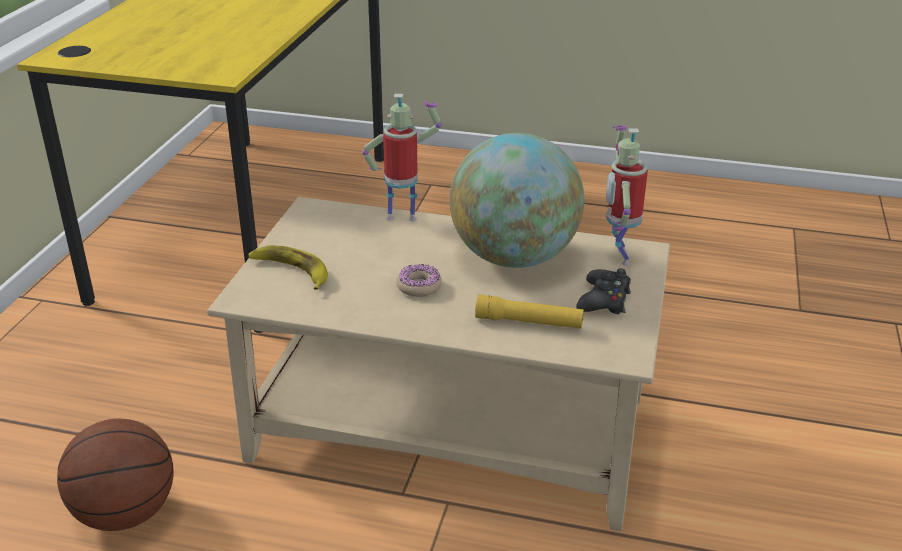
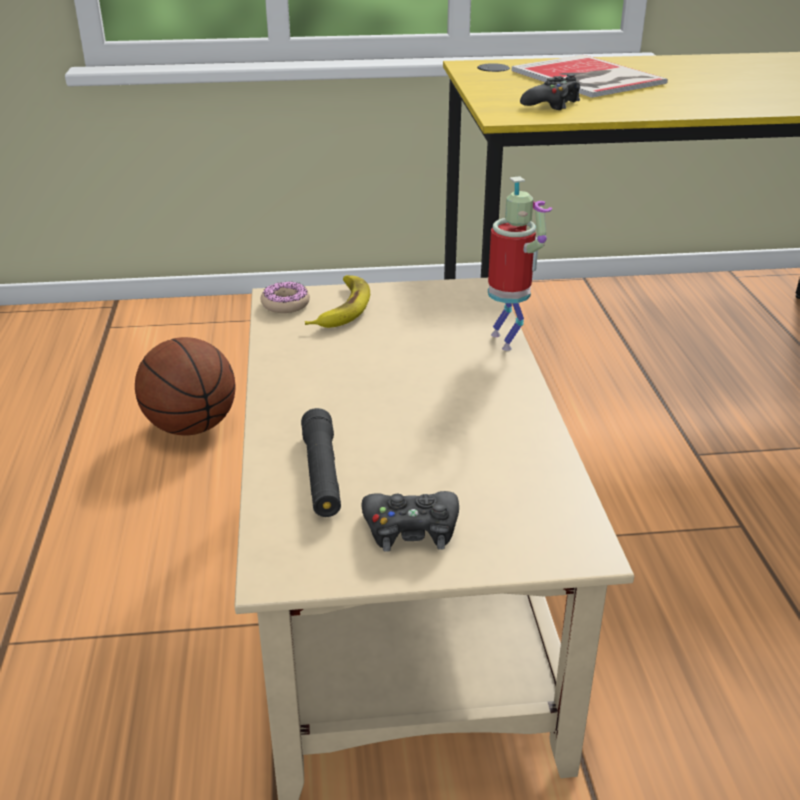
camera: 70 degrees right, 0 degrees up
donut [396,264,442,297] -> donut moved to [260,281,310,313]
globe [449,133,584,268] -> none
yellow flashlight [475,294,584,329] -> black flashlight [301,408,341,517]
toy robot [606,125,648,266] -> none
none -> book [512,55,668,98]
none -> black game controller [520,74,580,110]

